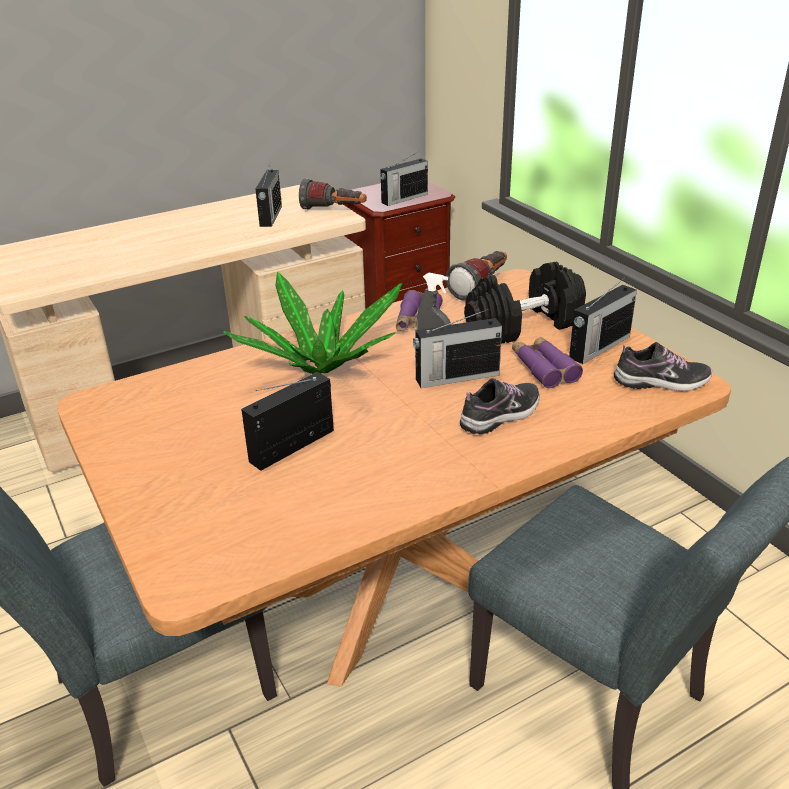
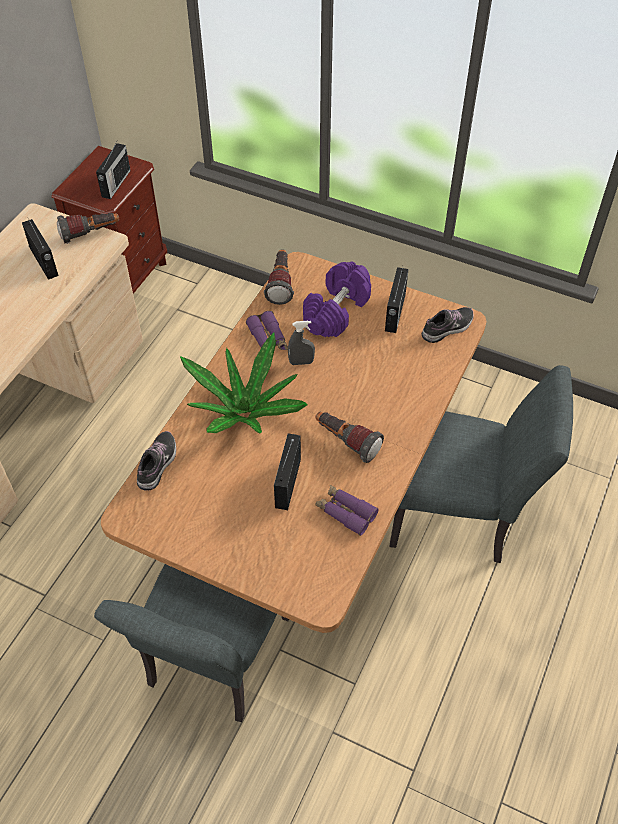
camera: 35 degrees left, 20 degrees up
radio [413,309,502,388] -> none
shoe [460,378,540,434] -> shoe moved to [137,431,176,491]
black dumbbell [464,262,586,344] -> purple dumbbell [303,261,371,337]
purple binoculars [512,337,583,388] -> purple binoculars moved to [315,485,379,536]
none -> flashlight [315,412,384,463]

